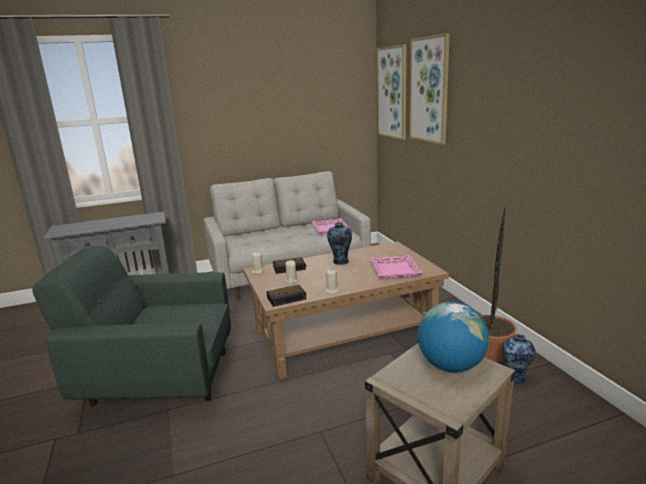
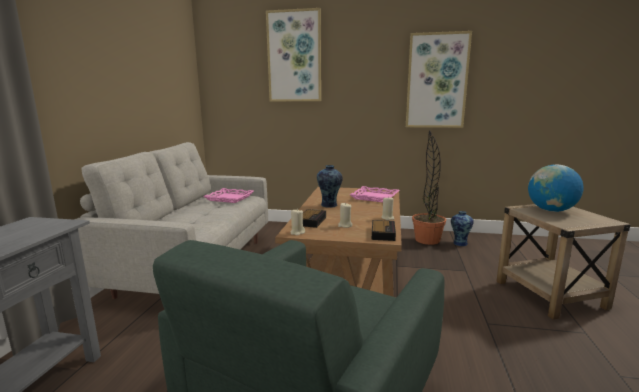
camera: 60 degrees left, 5 degrees down
picture [377,44,406,140] -> picture moved to [406,31,472,128]

